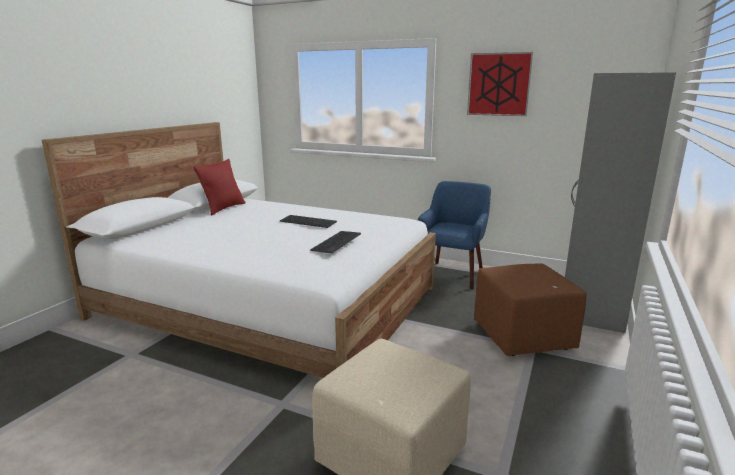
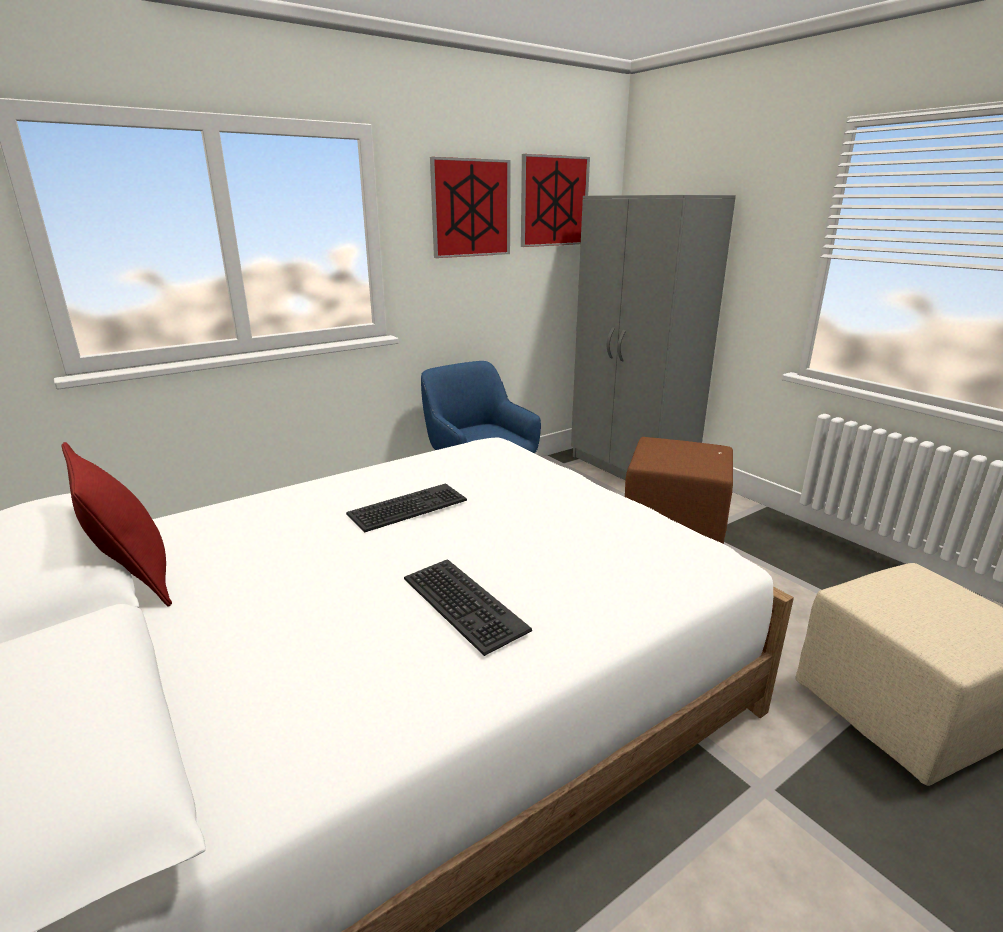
camera: 60 degrees left, 5 degrees up
keyboard [310,231,361,253] -> keyboard moved to [404,559,532,656]
none -> picture [521,154,590,247]

